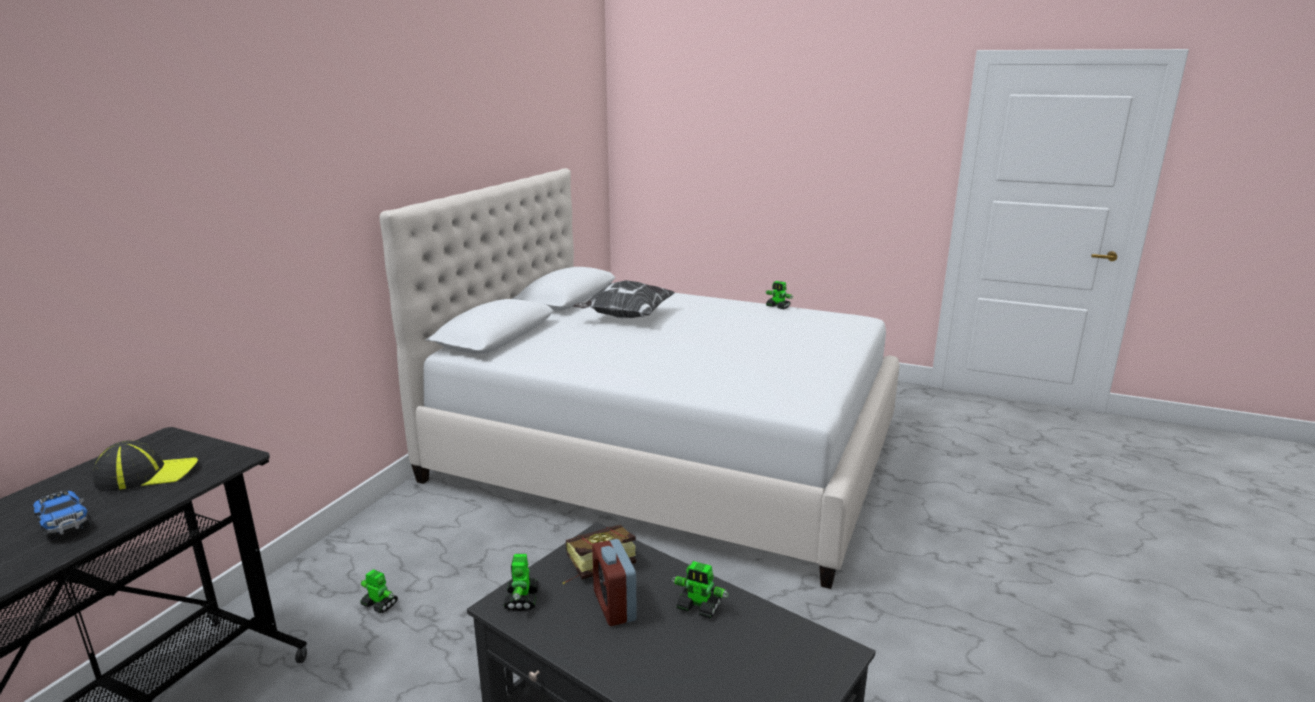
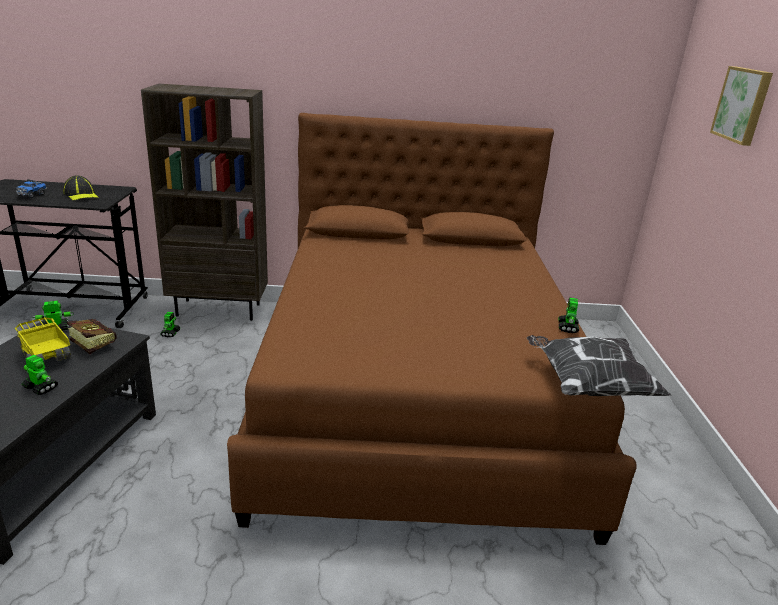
camera: 65 degrees right, 5 degrees up
white bed [380,168,900,589] -> brown bed [227,113,637,545]
pillow [573,280,675,318] -> pillow moved to [527,335,671,396]
alarm clock [592,539,637,626] -> toy truck [15,317,71,364]
toy robot [672,561,729,619] -> toy robot turned 120 degrees clockwise [22,355,58,395]
none -> brown bookcase [141,84,268,321]
none -> picture [710,66,773,146]

